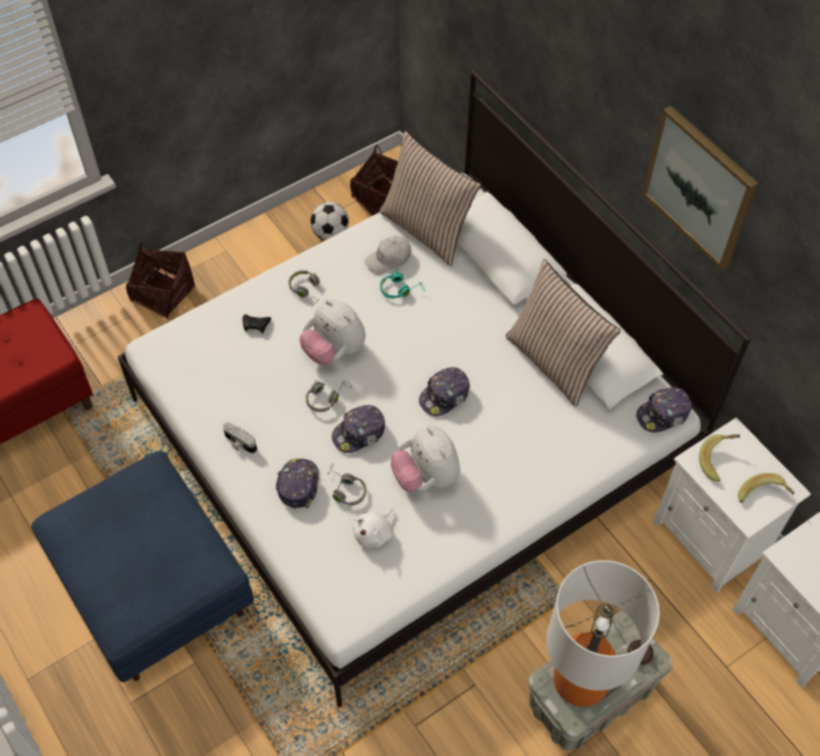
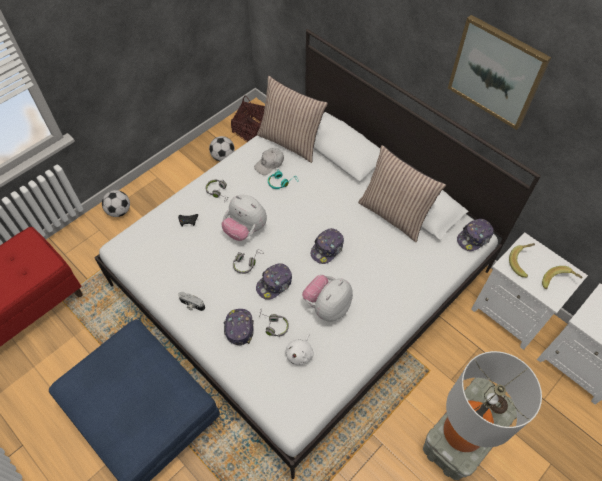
camera: 10 degrees left, 0 degrees up
basket [126,242,195,319] -> football [102,190,130,217]
plush toy [391,425,460,492] -> plush toy turned 75 degrees clockwise [302,275,353,322]

